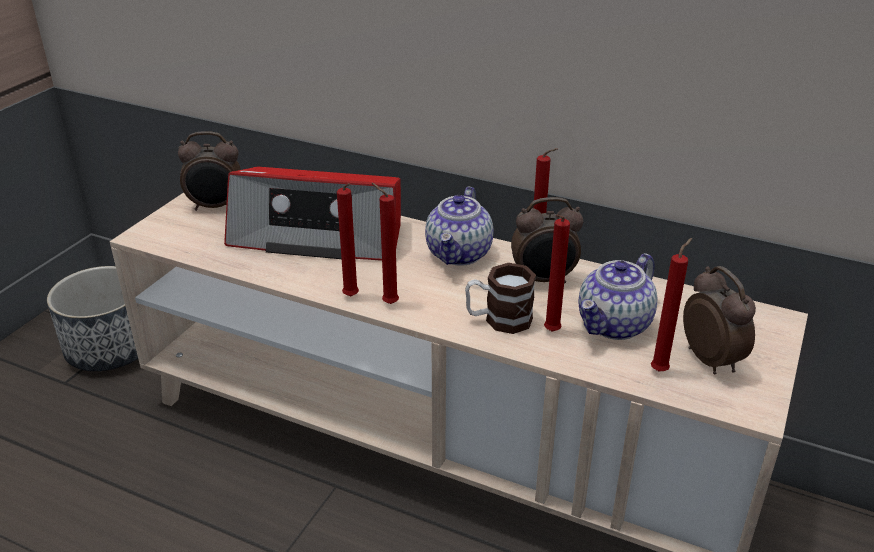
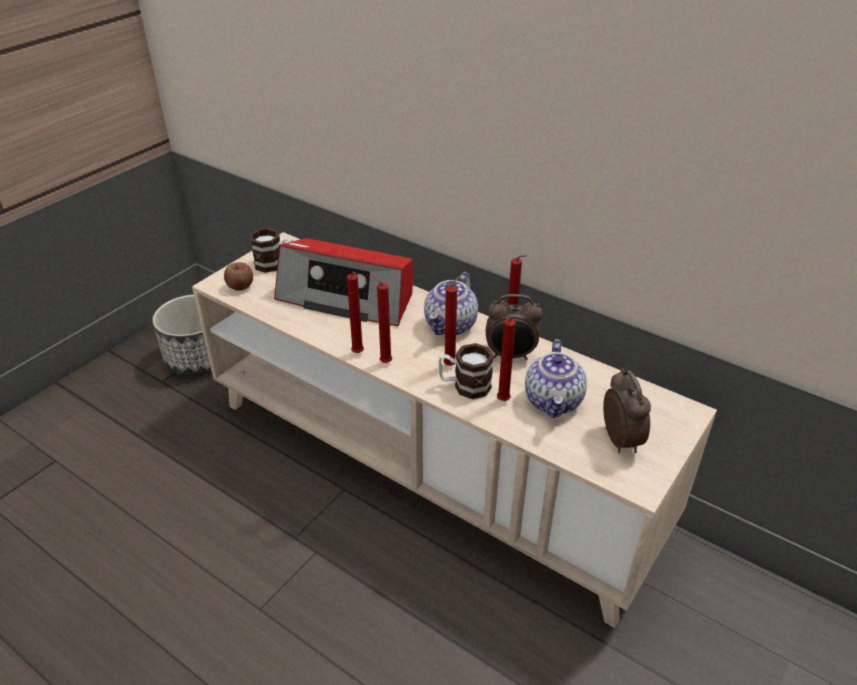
camera: 10 degrees right, 5 degrees up
alarm clock [178,131,241,211] -> mug [249,227,293,273]
teapot [579,253,657,340] -> teapot turned 45 degrees counterclockwise [525,339,587,418]
red candle [651,238,692,372] -> red candle moved to [443,275,462,366]
none -> apple [224,262,253,291]

